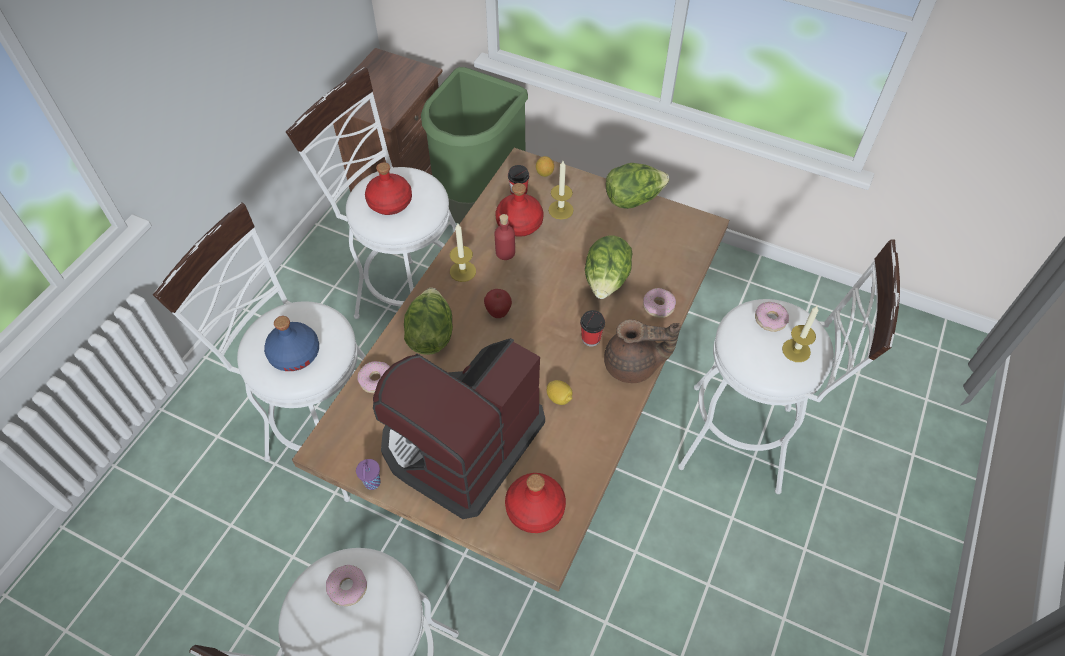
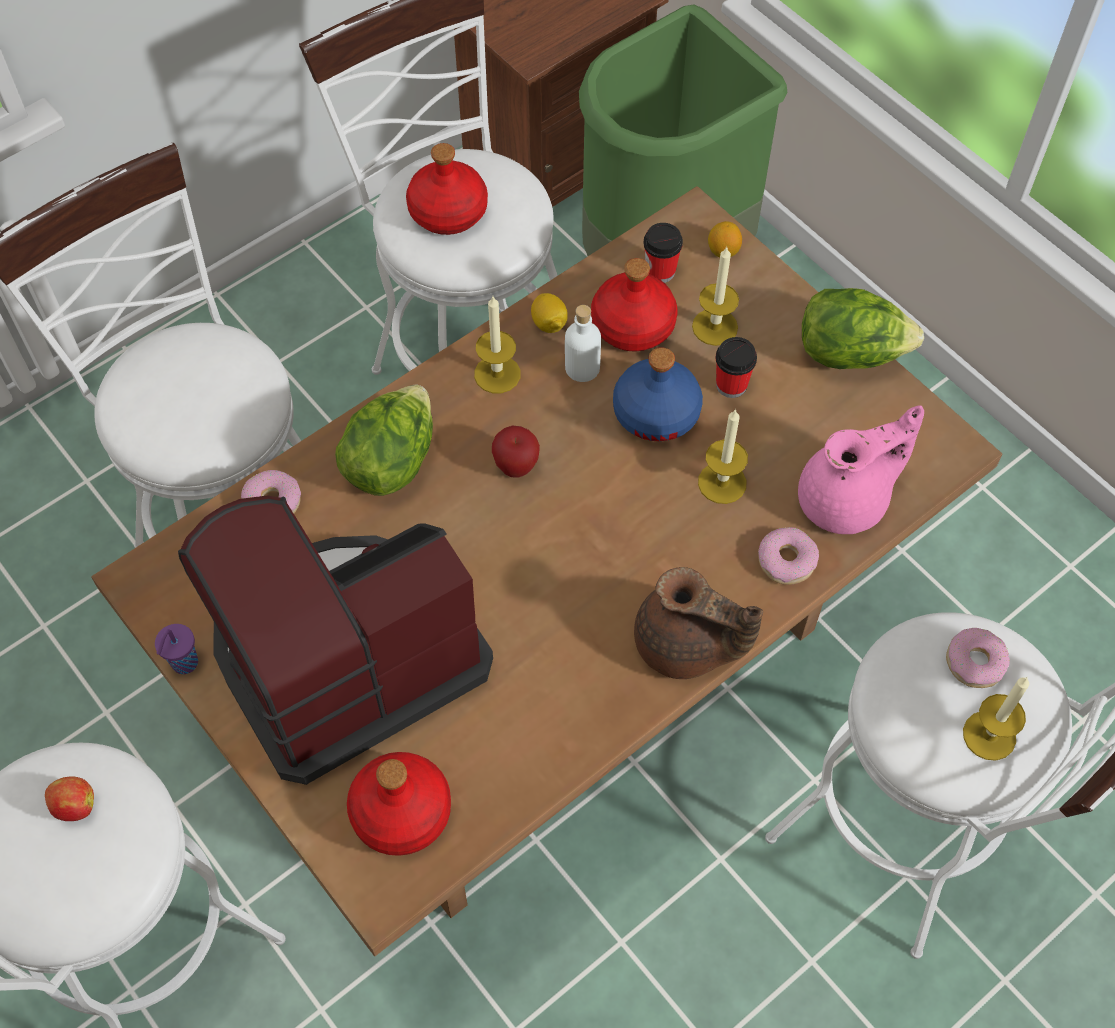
camera: 25 degrees right, 5 degrees up
blue bottle [264,316,319,371] -> blue bottle moved to [613,347,703,441]
donut [326,565,367,606] -> apple [45,777,94,821]
red bottle [495,214,515,260] -> white bottle [565,305,601,382]
lemon [547,380,572,405] -> lemon moved to [531,293,568,333]
cup [580,310,605,347] -> cup moved to [716,337,757,398]
lettuce [585,235,633,299] -> candle [698,409,748,504]
none -> pink teapot [798,405,924,534]

